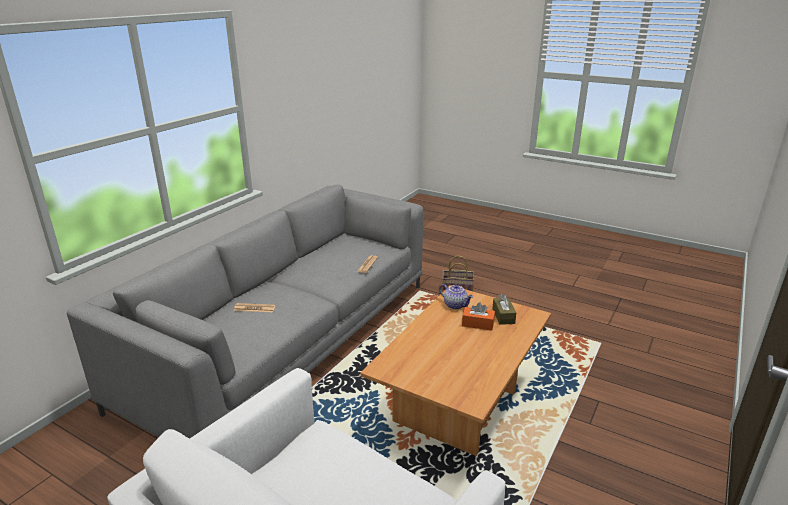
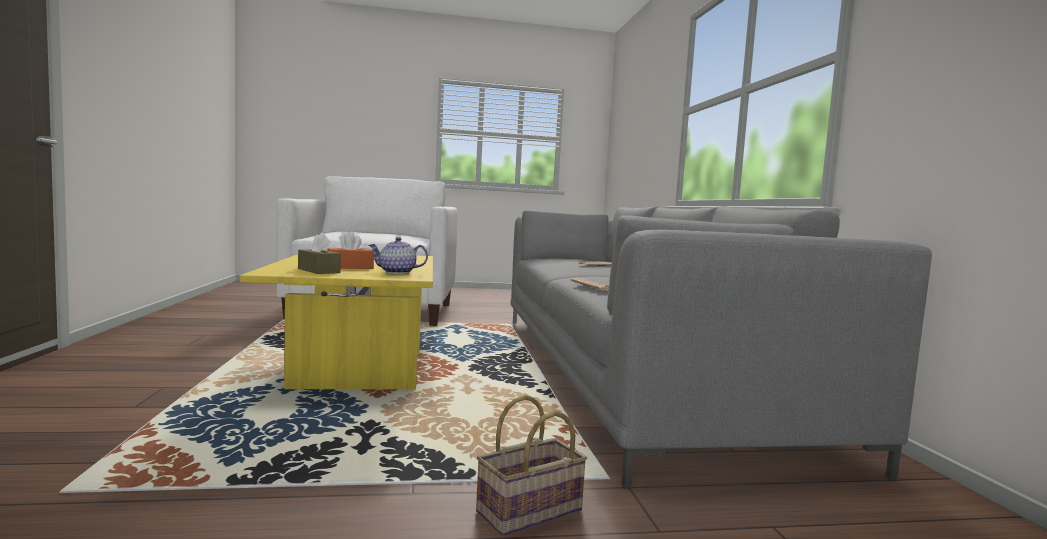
camera: 140 degrees right, 20 degrees down
brown coffee table [360,285,551,456] -> yellow coffee table [240,254,433,389]

